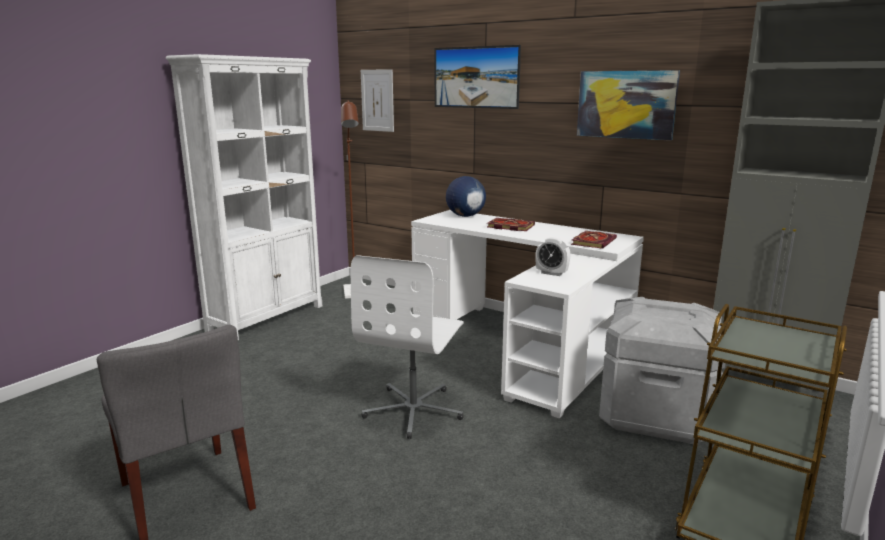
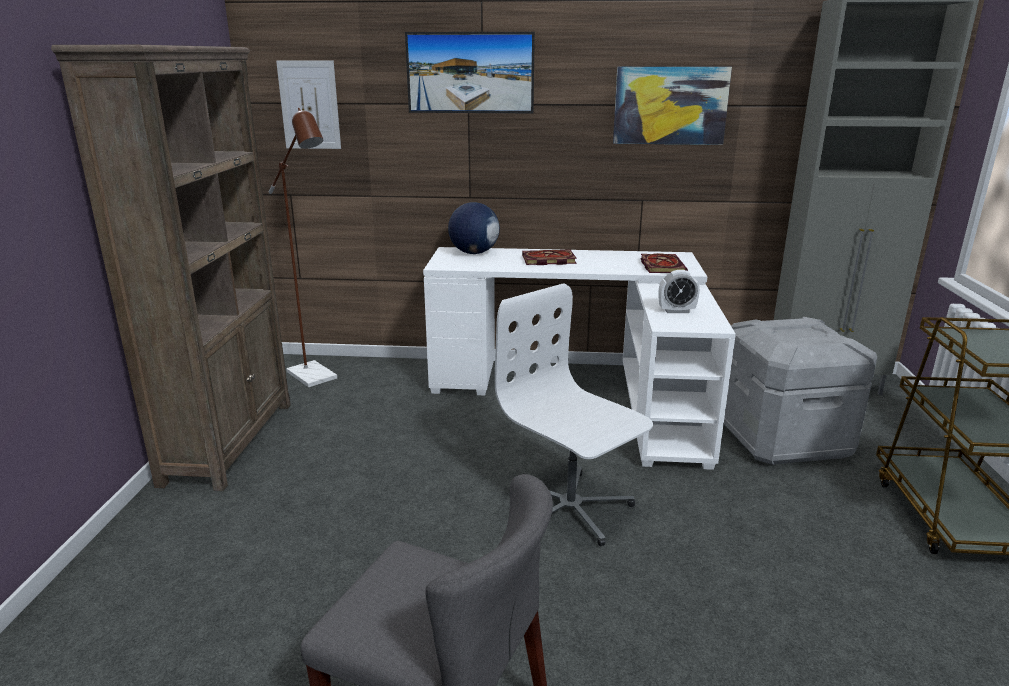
camera: 30 degrees left, 5 degrees up
white bookcase [166,54,322,340] -> brown bookcase [51,45,291,491]
white office chair [351,255,464,439] -> white office chair turned 150 degrees clockwise [495,283,653,546]

